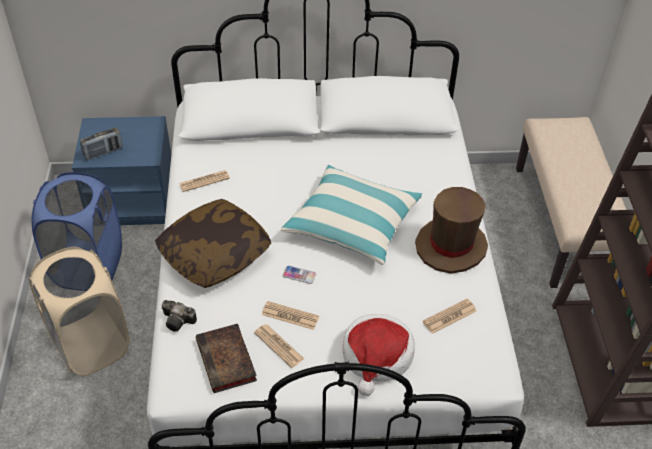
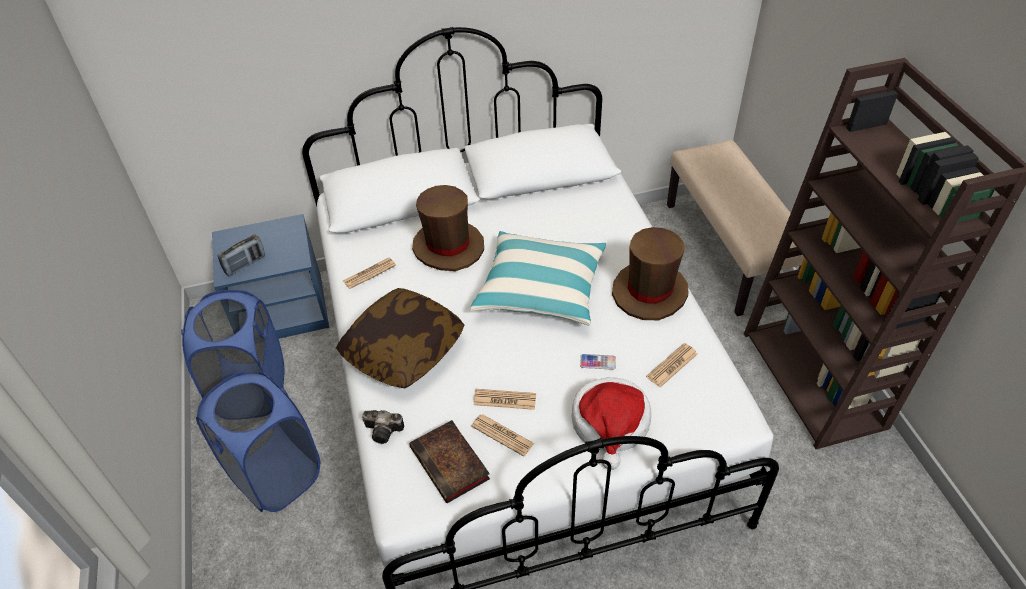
camera: 10 degrees left, 0 degrees up
beige laundry basket [28,247,130,376] -> blue laundry basket [196,372,320,512]
phone [282,265,316,284] -> phone moved to [580,354,616,370]
none -> brown hat [412,185,484,271]

